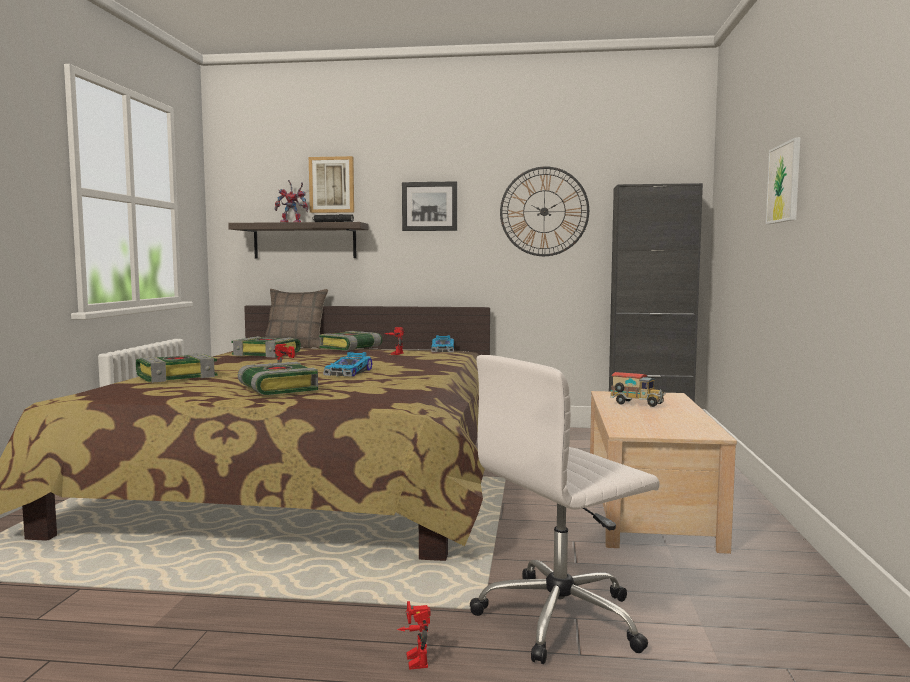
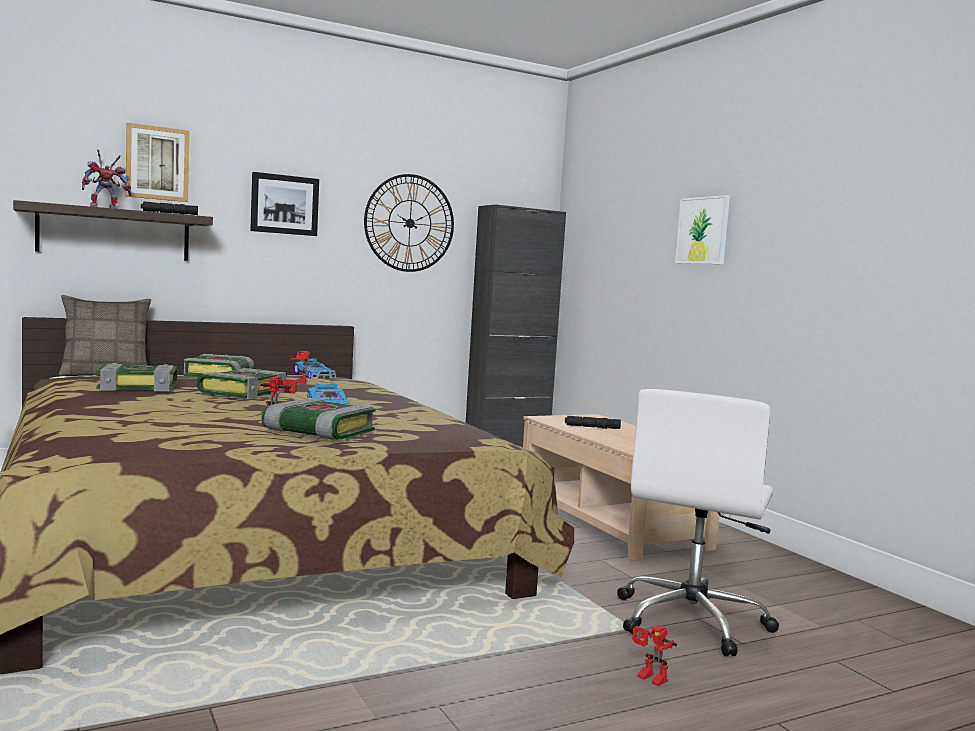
camera: 35 degrees left, 0 degrees up
book [136,353,218,383] -> book moved to [197,368,287,399]
toy truck [610,372,666,407] -> black flashlight [565,416,621,429]

